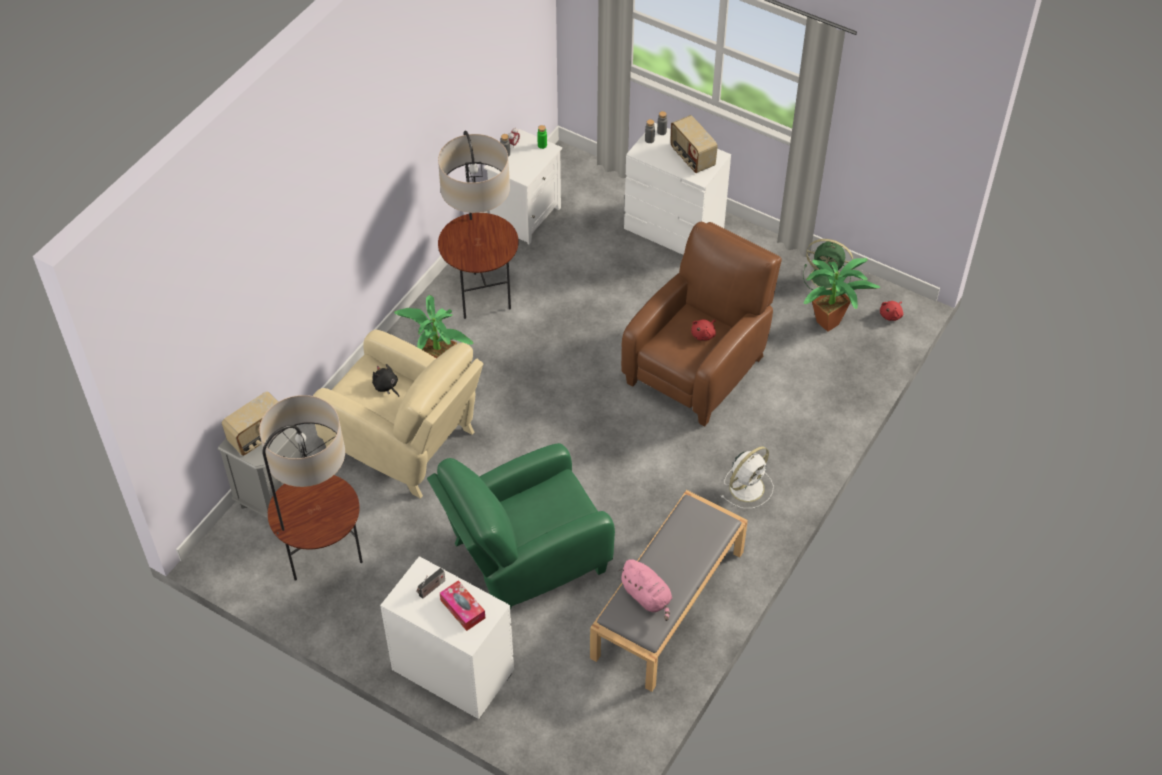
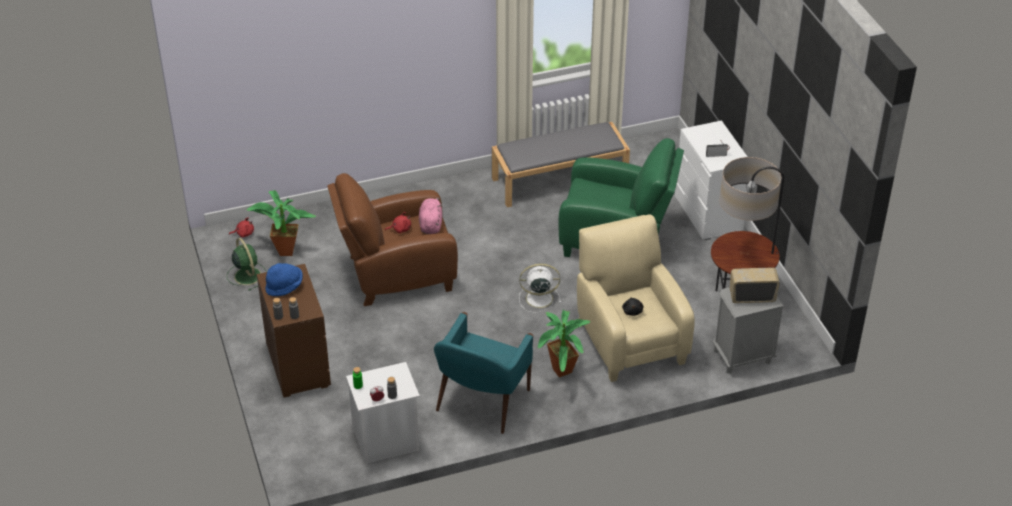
camera: 140 degrees left, 10 degrees down
floor lamp [438,131,519,319] -> turquoise armchair [434,312,533,434]
tissue box [440,580,485,631] -> none
pink plush toy [618,559,672,621] -> pink plush toy moved to [419,198,442,234]
white dresser [624,122,731,255] -> brown dresser [257,264,331,397]
radio [670,115,718,173] -> blue hat [265,263,303,296]
white fan [721,446,774,509] -> white fan moved to [519,264,561,313]

